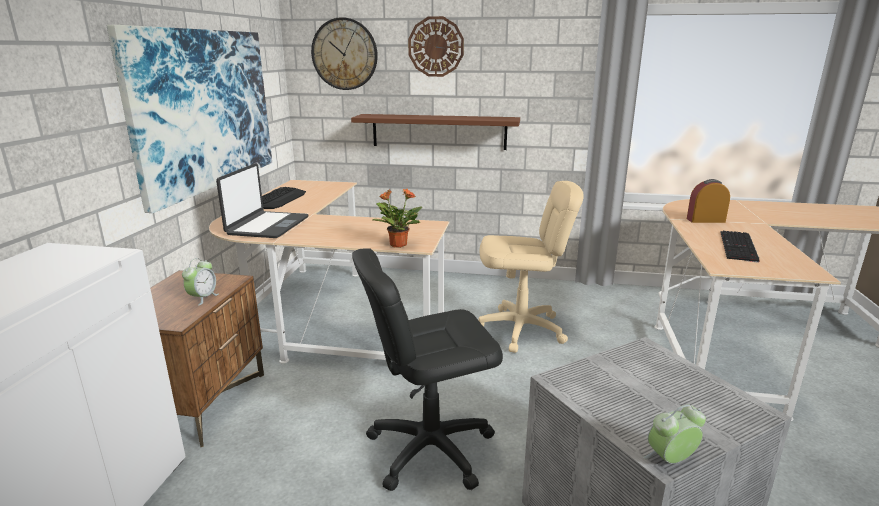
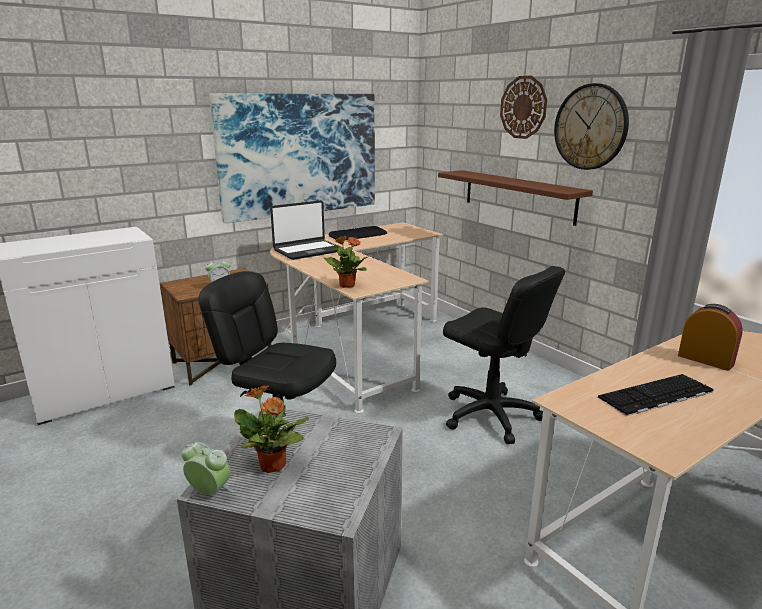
camera: 45 degrees right, 0 degrees up
wall clock [311,17,378,90] -> wall clock moved to [554,83,629,170]
beige office chair [478,181,583,353] -> black office chair [443,266,565,444]
none -> potted plant [234,385,309,473]

